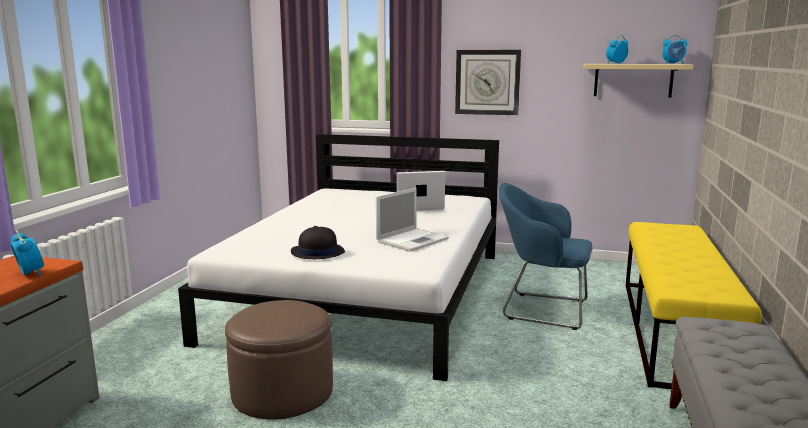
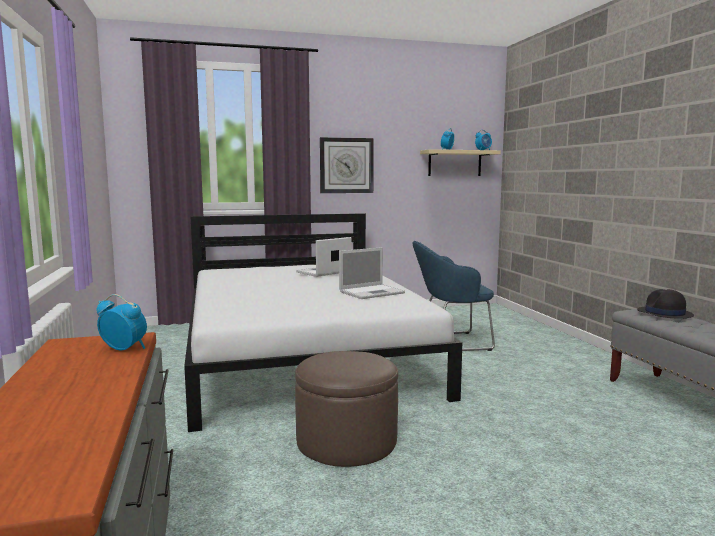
camera: 30 degrees left, 5 degrees down
black hat [291,226,345,259] -> black hat moved to [637,289,694,319]
laptop [376,188,449,252] -> laptop turned 45 degrees clockwise [339,247,405,299]
yellow bench [625,222,762,389] -> none

